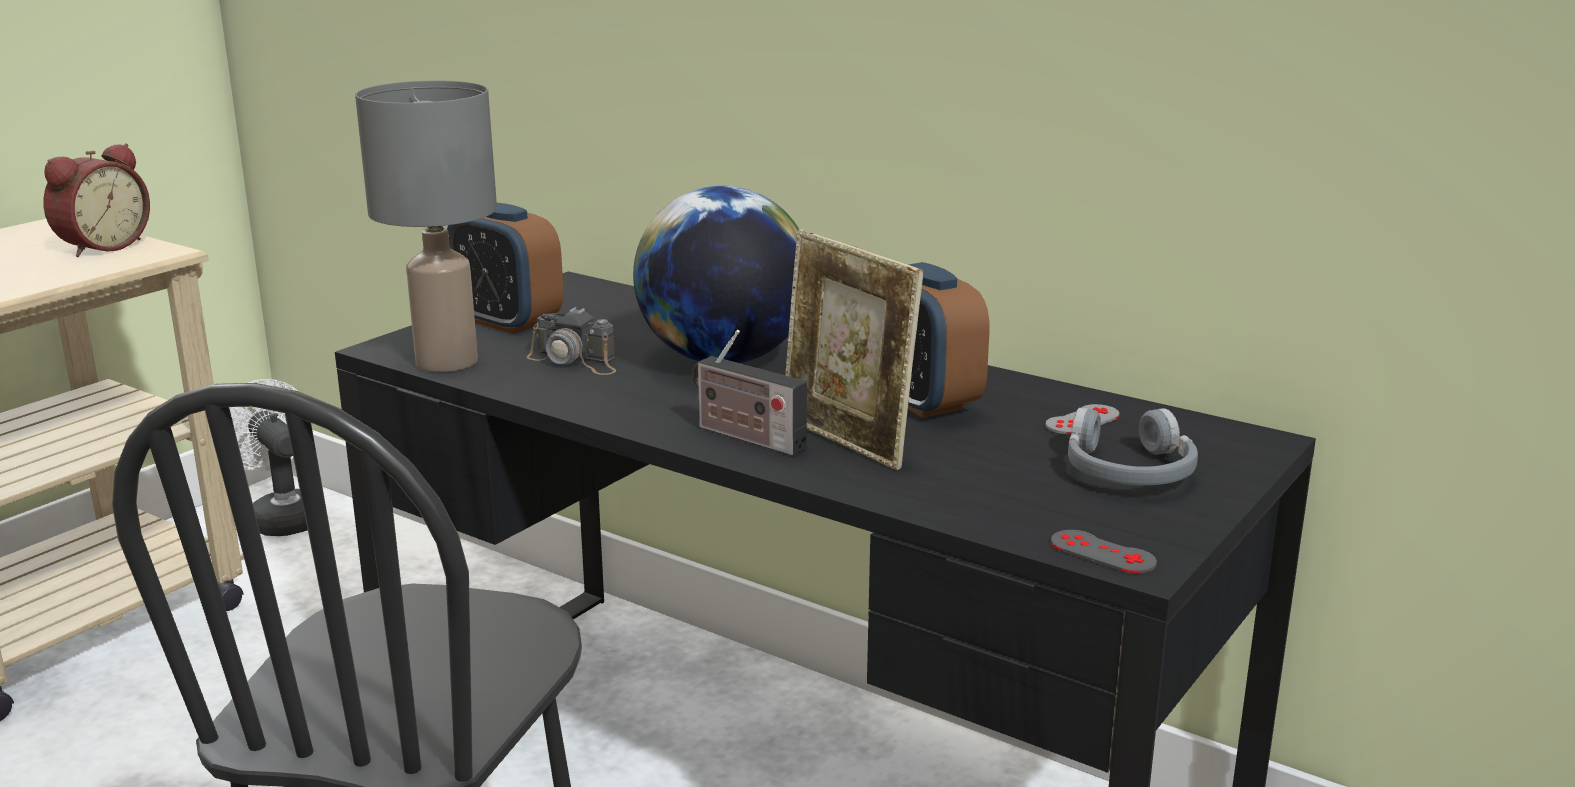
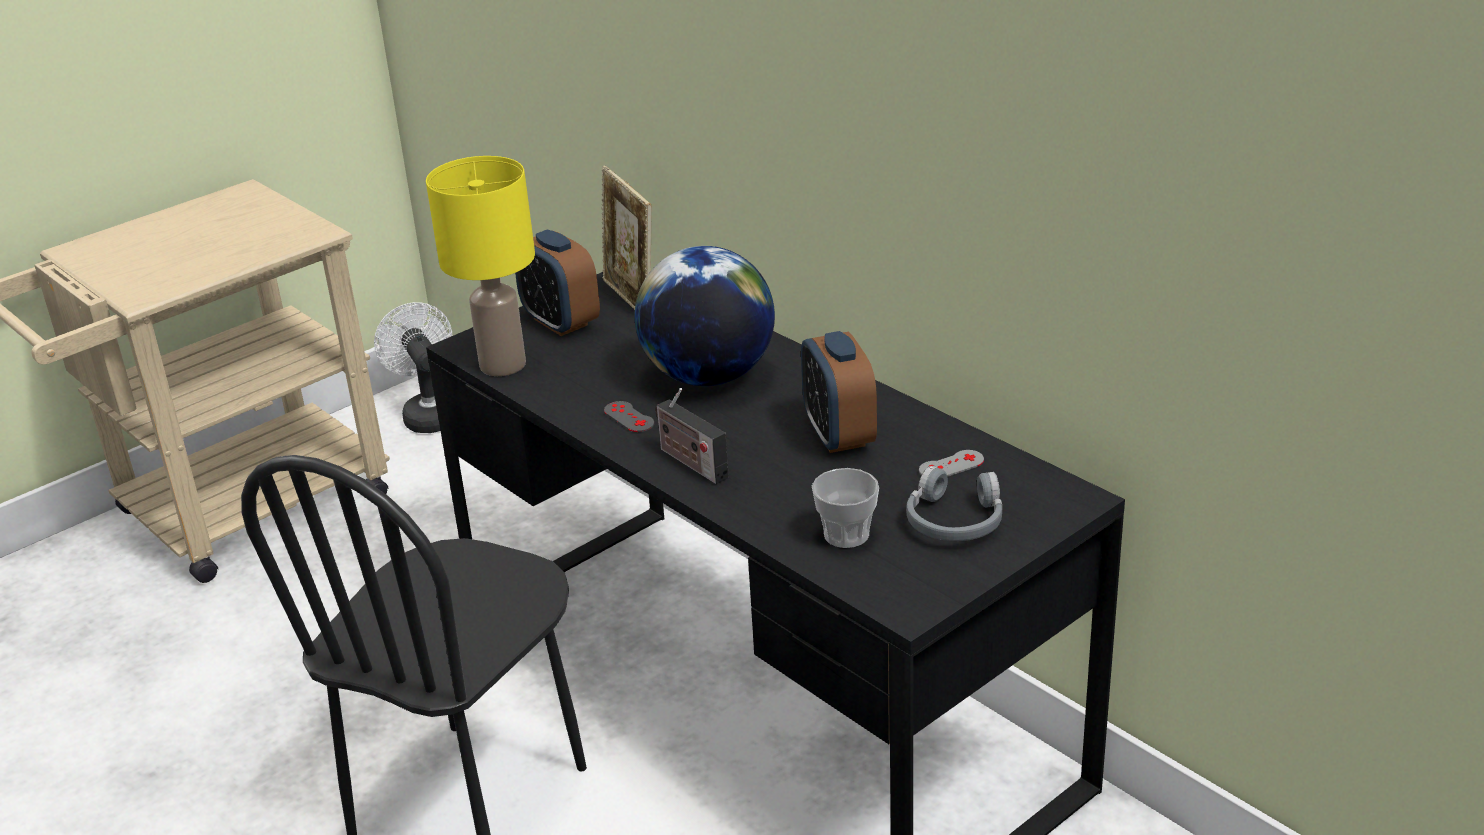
camera: 15 degrees right, 10 degrees up
alarm clock [43,143,150,257] -> none
grey table lamp [355,81,497,372] -> yellow table lamp [426,156,535,376]
camera [526,307,616,375] -> none
picture frame [785,230,923,470] -> picture frame moved to [601,165,651,310]
grey game controller [1051,530,1157,574] -> grey game controller moved to [604,401,654,432]
none -> cup [812,468,879,548]

